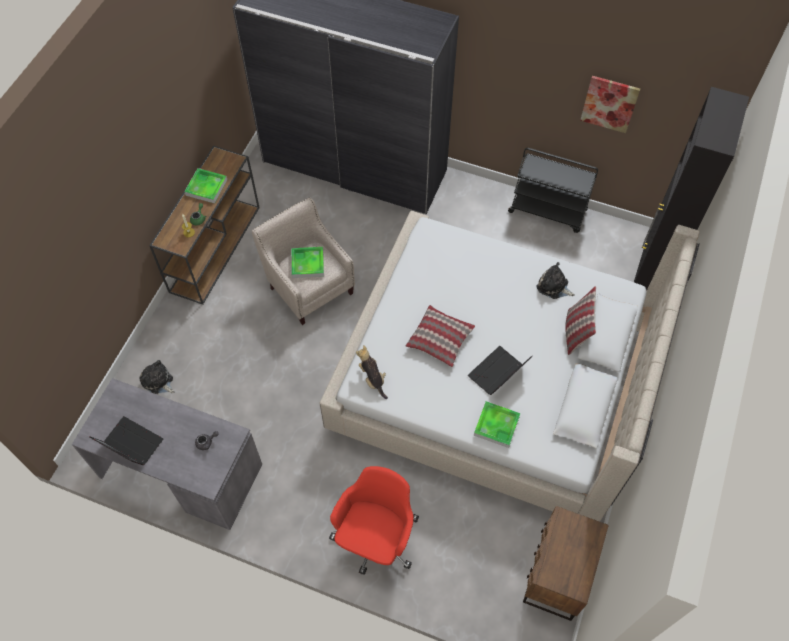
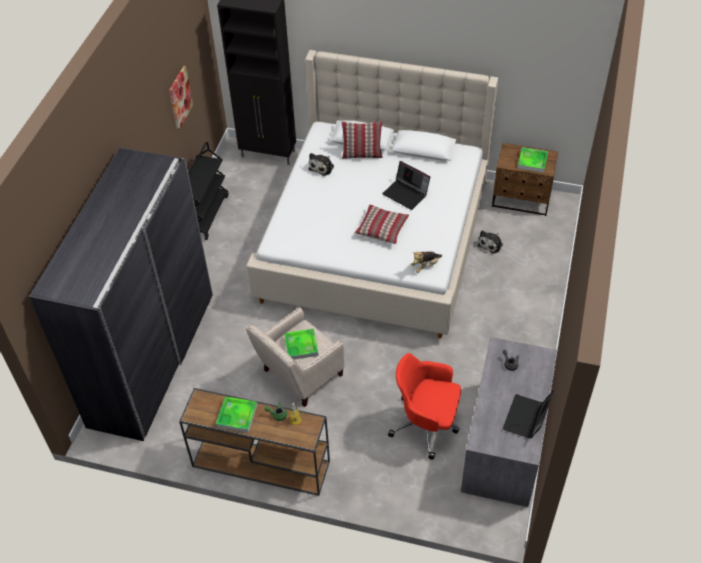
camera: 95 degrees left, 10 degrees down
plush toy [140,360,174,394] -> plush toy moved to [478,231,503,254]
red office chair [329,466,419,575] -> red office chair moved to [388,353,461,460]
tray [474,401,521,448] -> tray moved to [518,147,548,173]

